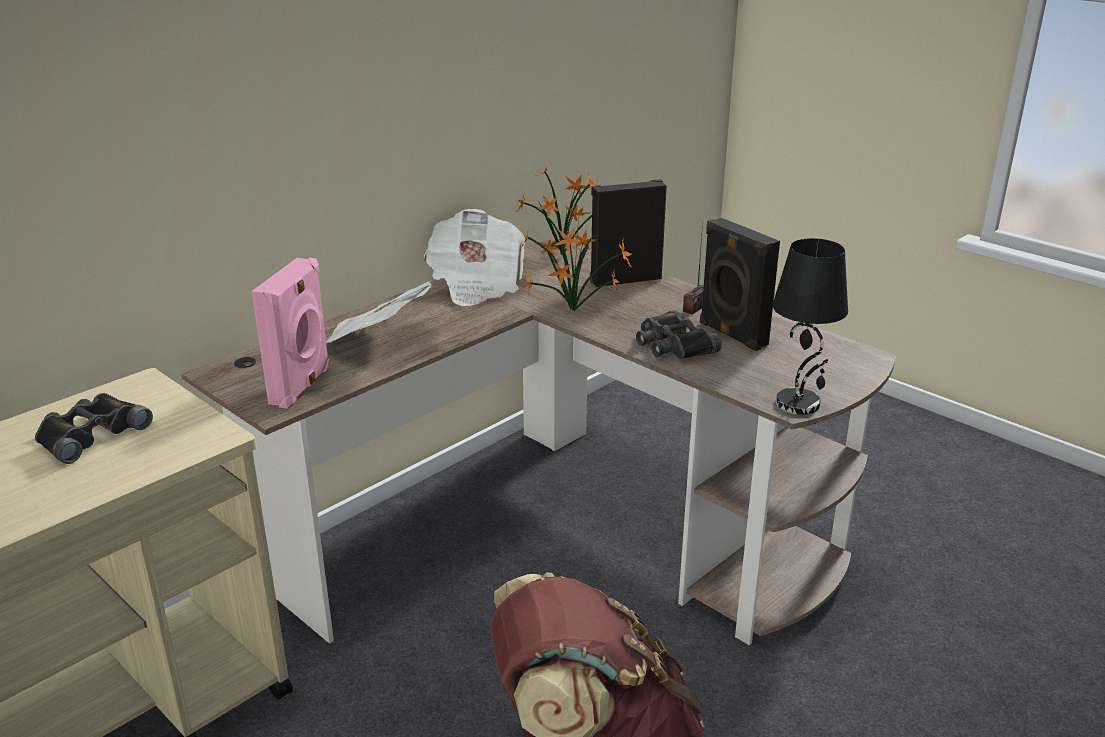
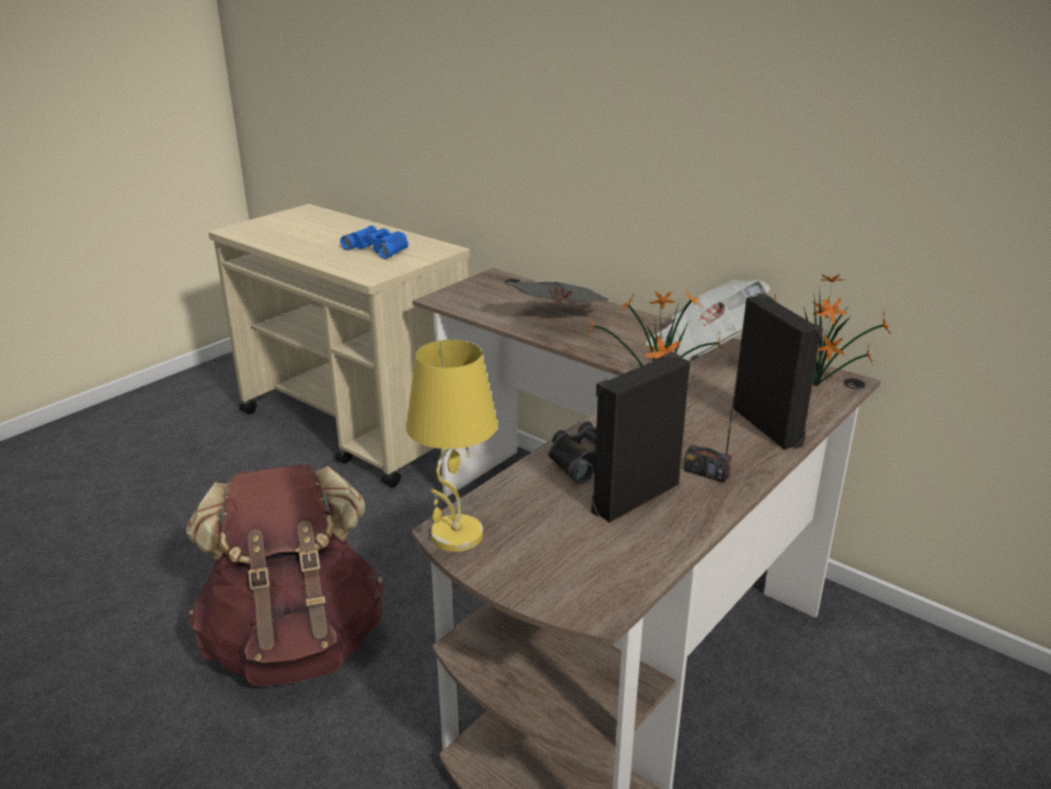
camera: 85 degrees right, 0 degrees up
black binoculars [35,393,153,464] -> blue binoculars [340,226,408,259]
pink speaker [252,258,330,409] -> none
black table lamp [773,238,848,415] -> yellow table lamp [406,340,498,552]

